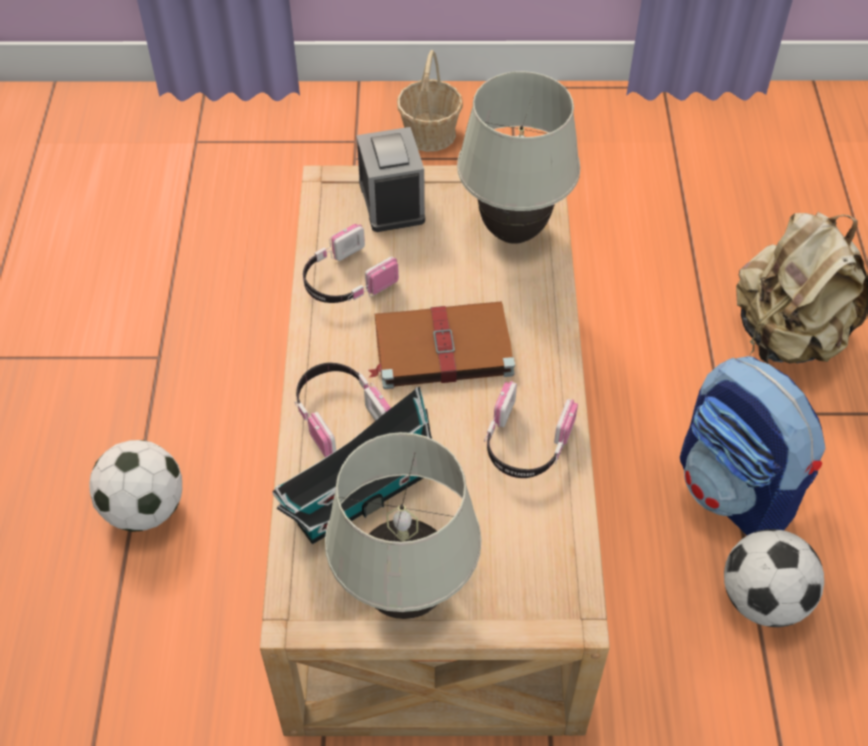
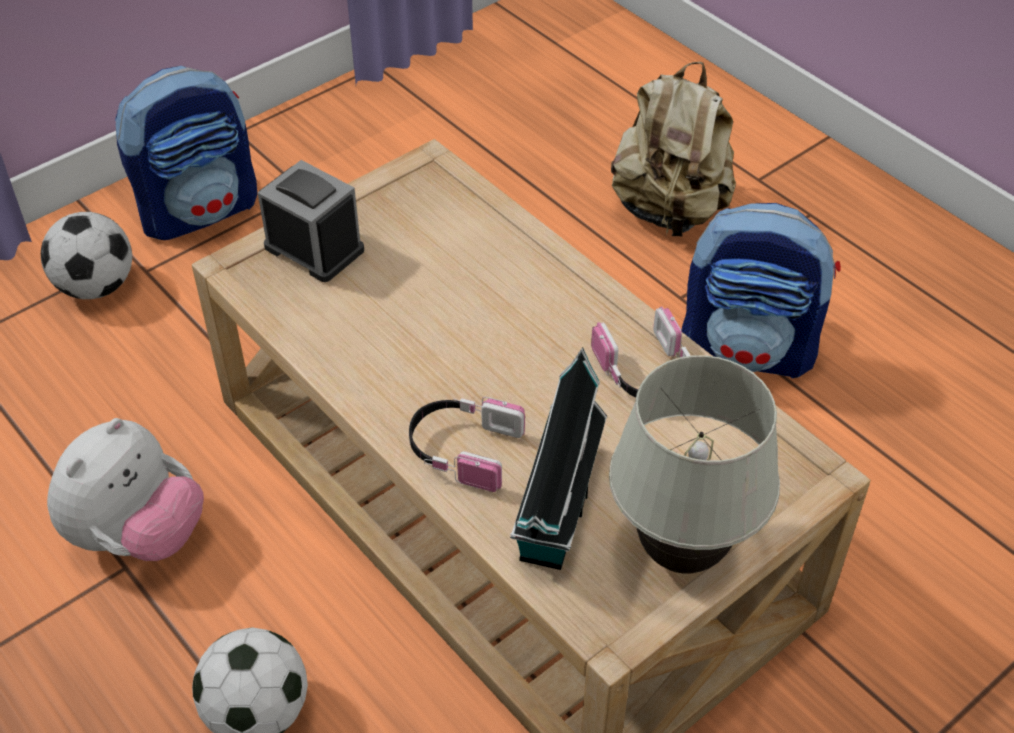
camera: 40 degrees left, 5 degrees down
headphones [303,224,399,303] -> none
brown book [368,302,515,389] -> none
basket [397,50,463,152] -> backpack [115,66,257,240]
white table lamp [457,71,580,244] -> none
football [724,529,824,627] -> football moved to [41,212,132,299]
none -> plush toy [47,418,204,561]

